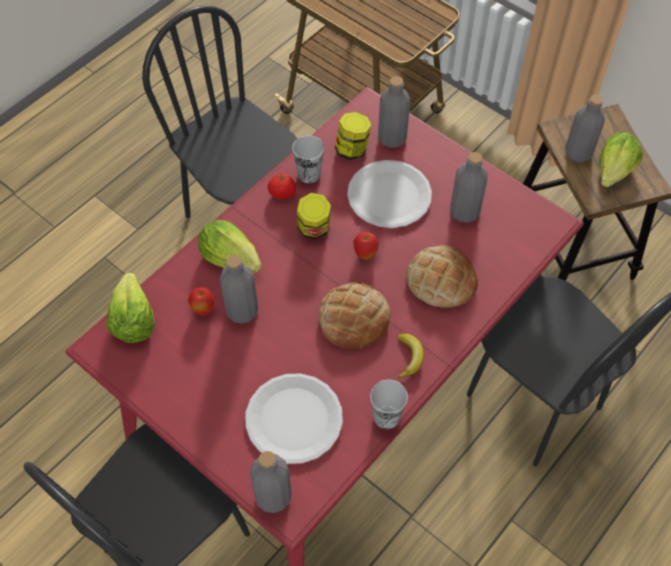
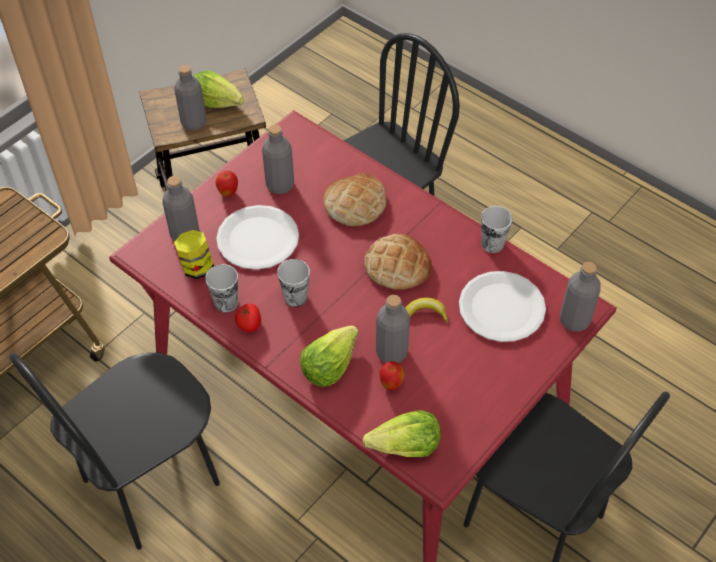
camera: 90 degrees left, 5 degrees down
jar [297,193,331,239] -> cup [277,259,310,307]
apple [353,232,379,260] -> apple moved to [215,171,238,197]
banana [397,333,424,379] -> banana moved to [405,297,448,322]

